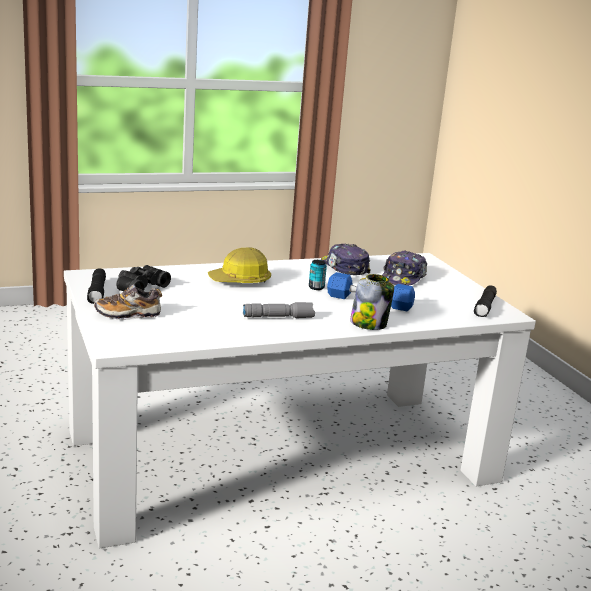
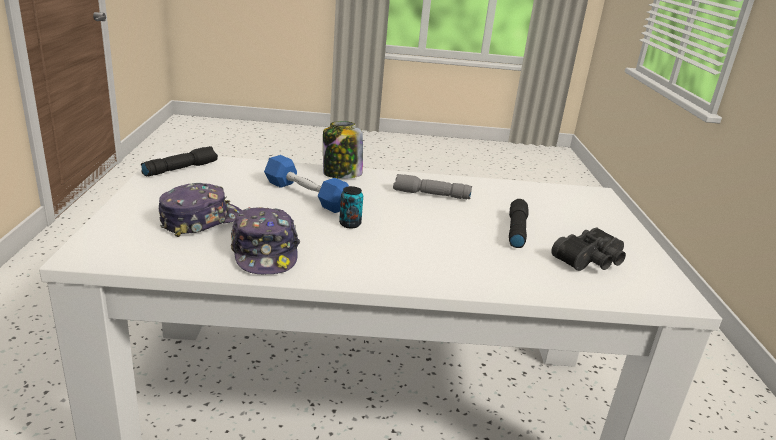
camera: 160 degrees left, 5 degrees up
black flashlight [87,269,106,304] -> black flashlight moved to [509,199,528,248]
shoe [94,284,162,320] -> none
hard hat [208,248,271,283] -> none

